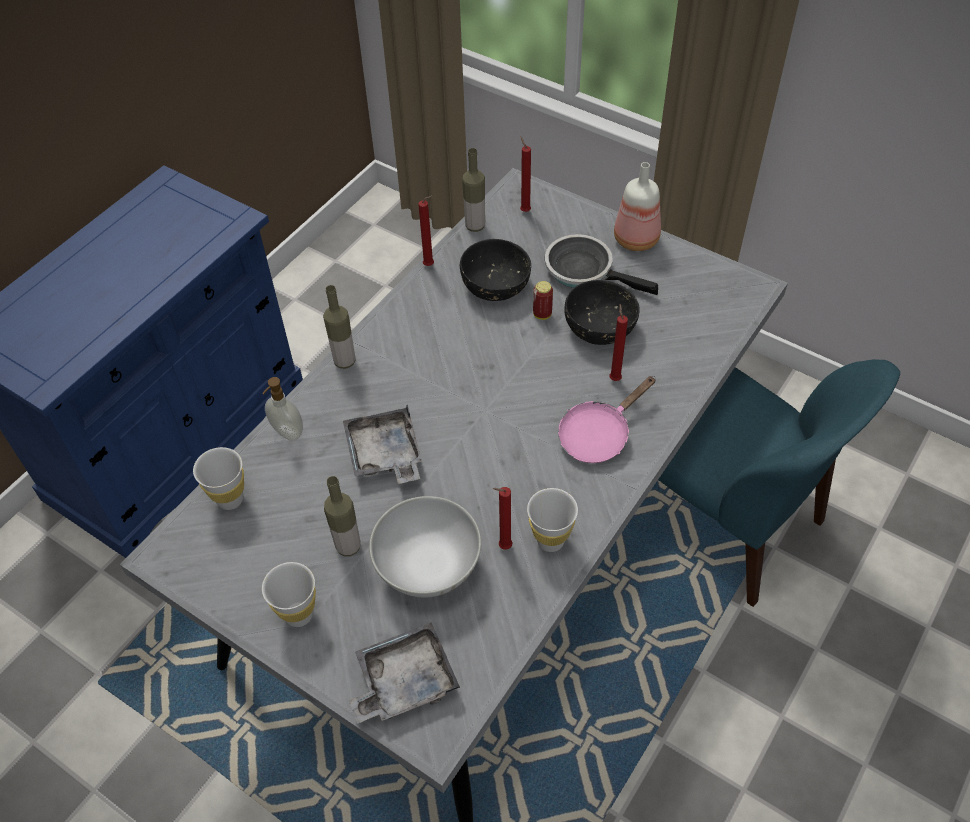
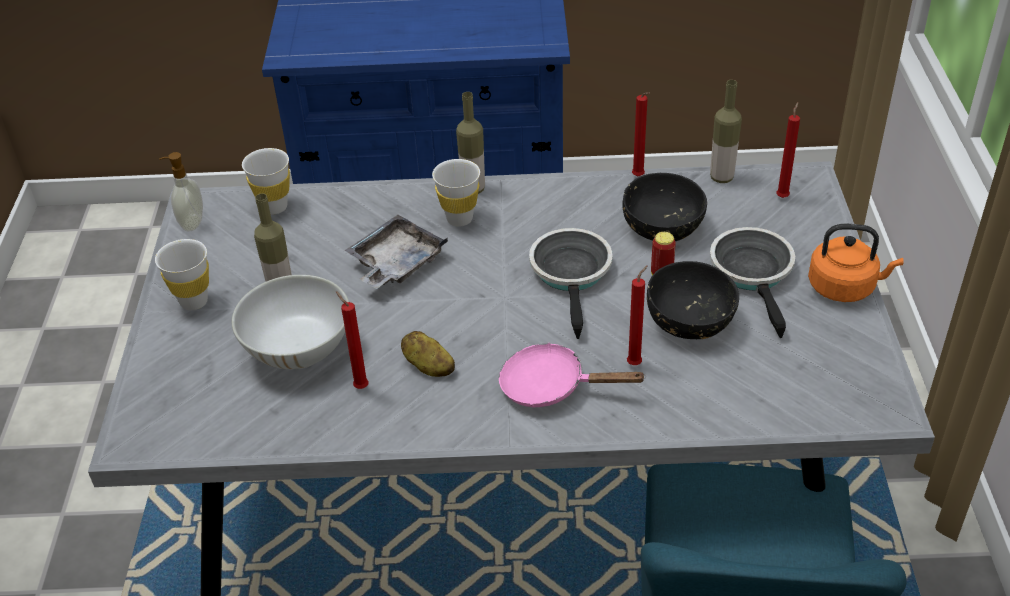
camera: 55 degrees right, 10 degrees down
soap dispenser [262,377,303,441] -> soap dispenser moved to [159,152,203,232]
grey tray [349,622,460,724] -> none
white cup [527,488,578,552] -> white cup moved to [432,159,480,227]
bottle [614,162,661,251] -> orange kettle [808,224,904,302]
none -> potato [401,331,455,377]
none -> frying pan [529,228,613,339]

